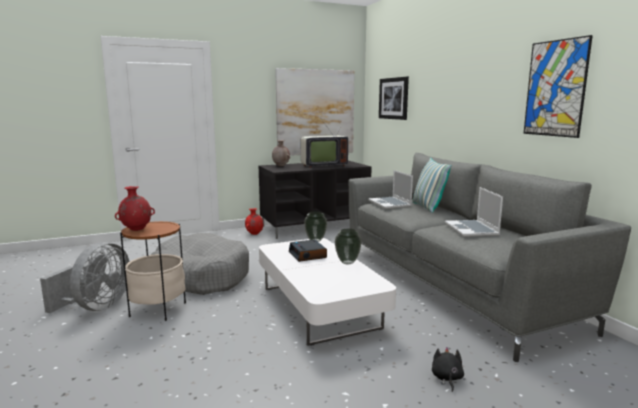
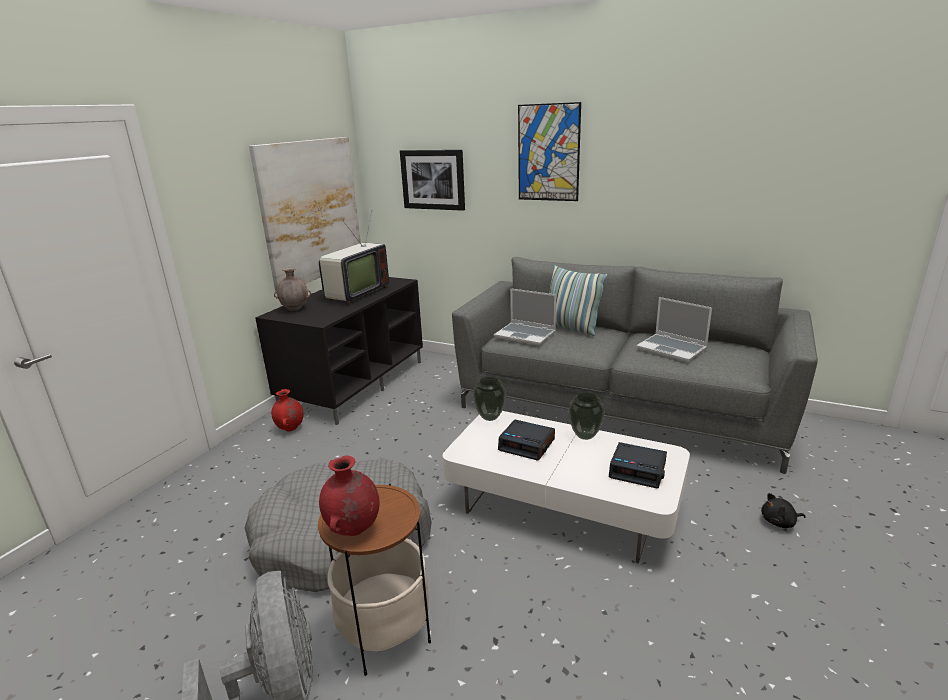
camera: 40 degrees left, 10 degrees up
black plush toy [432,347,464,392] -> black plush toy turned 60 degrees counterclockwise [761,493,806,528]
picture [523,35,593,138] -> picture moved to [518,102,581,201]
none -> alarm clock [609,442,667,488]

